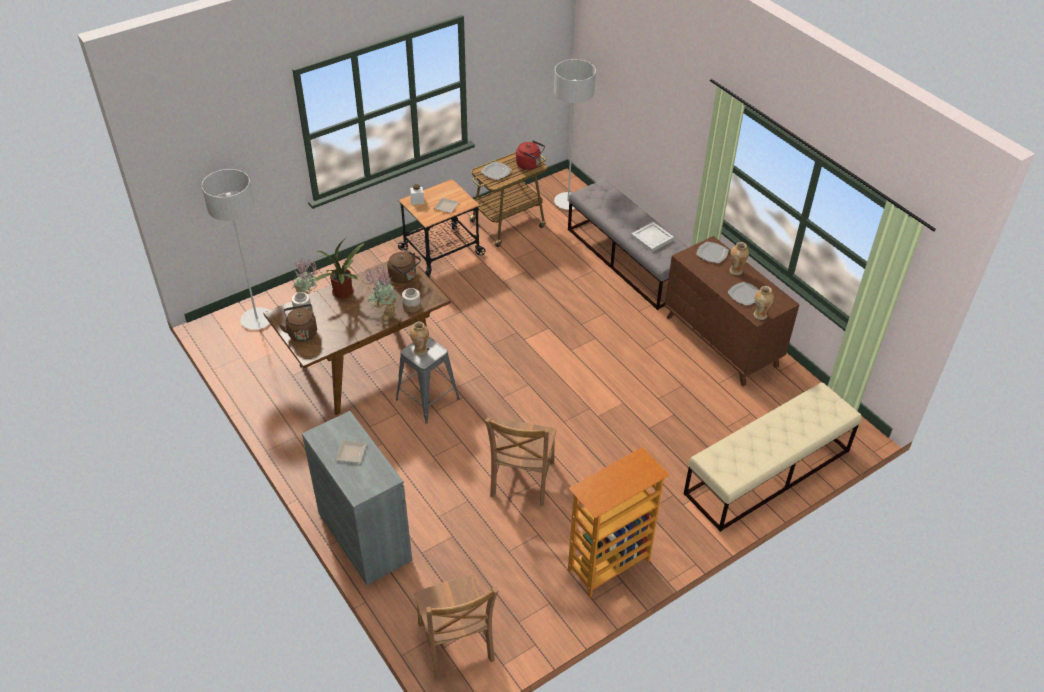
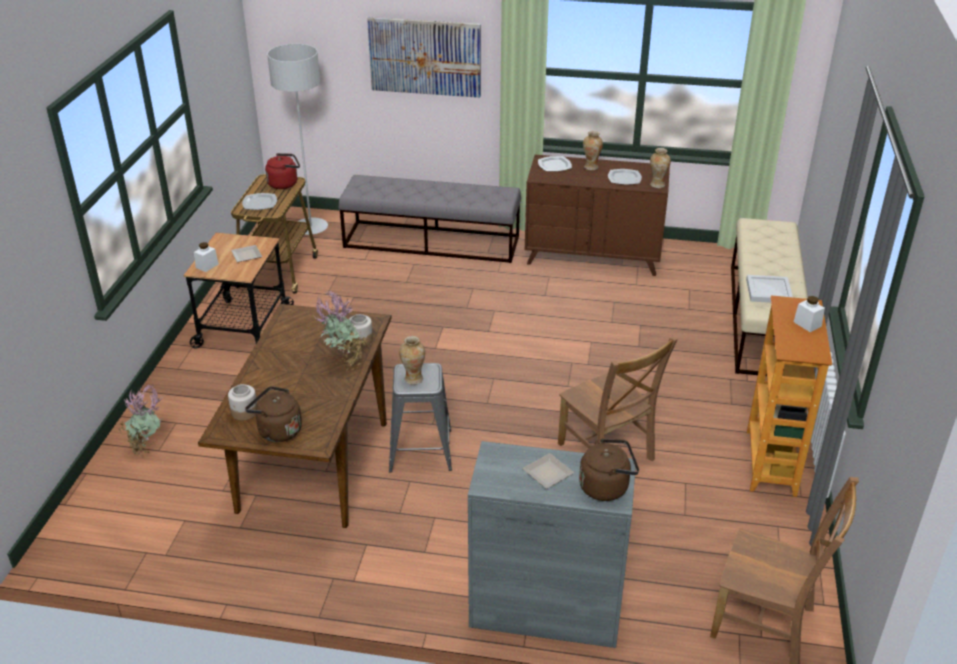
camera: 45 degrees left, 10 degrees down
grey floor lamp [202,169,270,330] -> none
potted plant [315,238,365,299] -> none
brown kettle [387,251,421,284] -> brown kettle moved to [579,439,639,501]
white tray [631,222,674,252] -> white tray moved to [746,275,793,303]
none -> picture [367,17,481,98]
none -> white jar [793,296,825,332]

